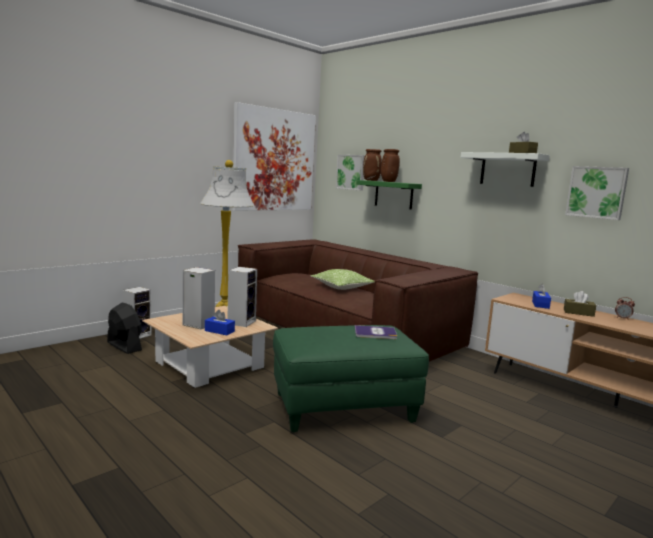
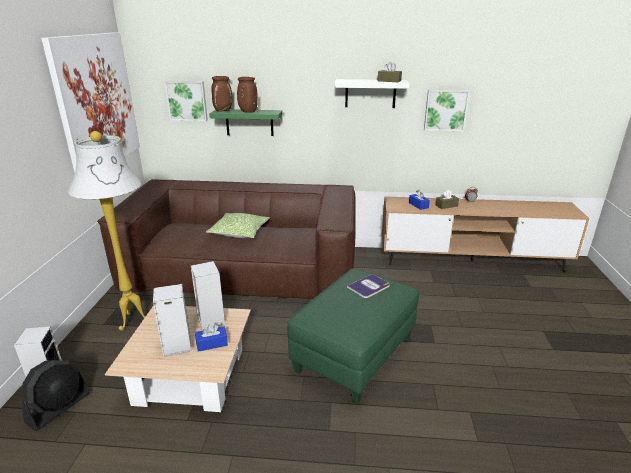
camera: 40 degrees left, 15 degrees up
black fan [107,303,142,354] -> black fan turned 120 degrees clockwise [22,360,89,431]

